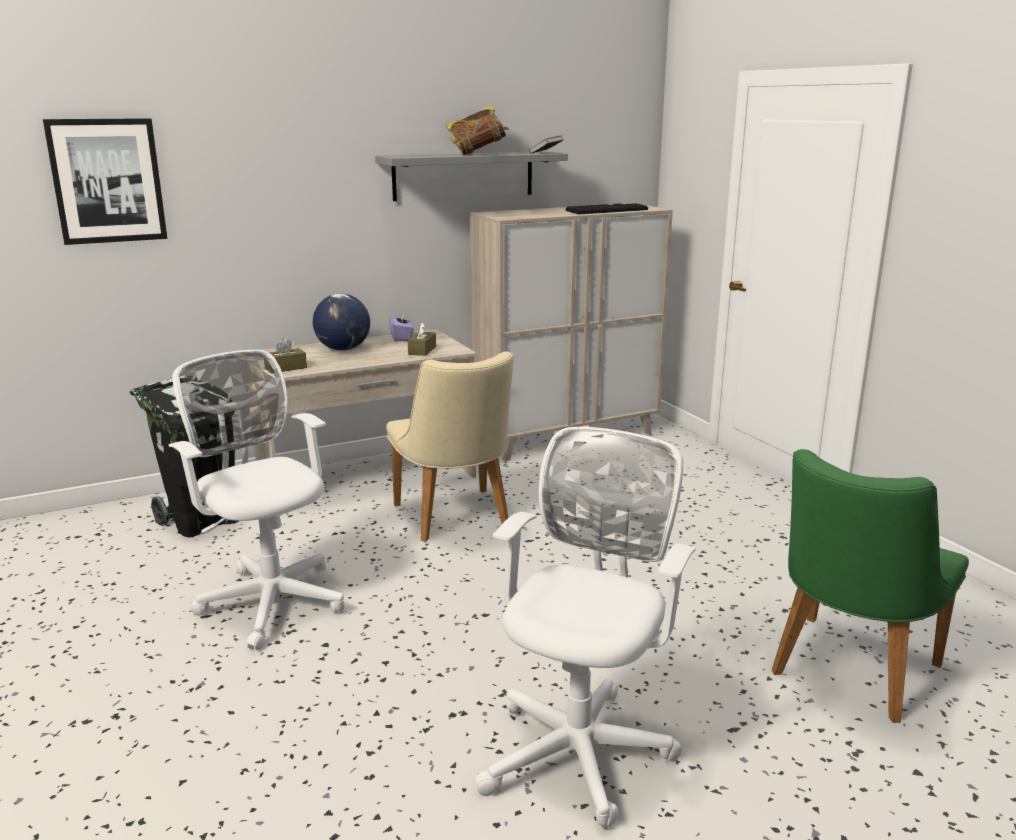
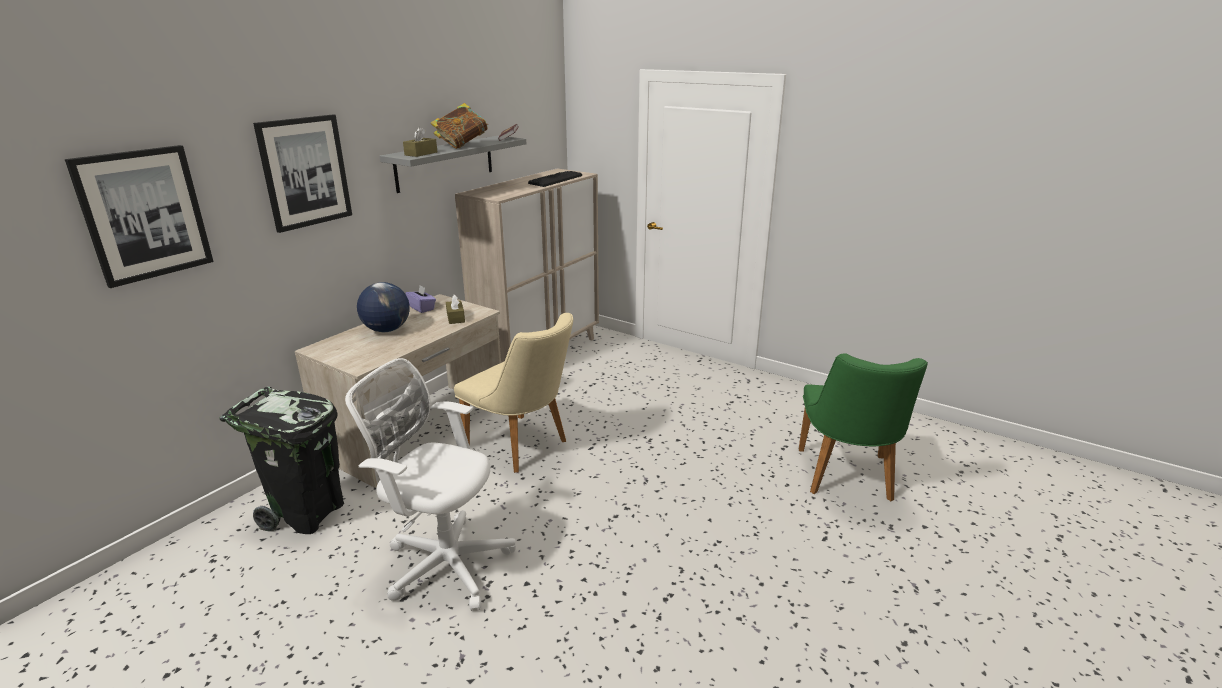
camera: 30 degrees left, 5 degrees up
brown tissue box [267,338,307,374] -> brown tissue box moved to [403,127,437,157]
white office chair [476,427,696,828] -> none
none -> picture [253,114,352,233]

